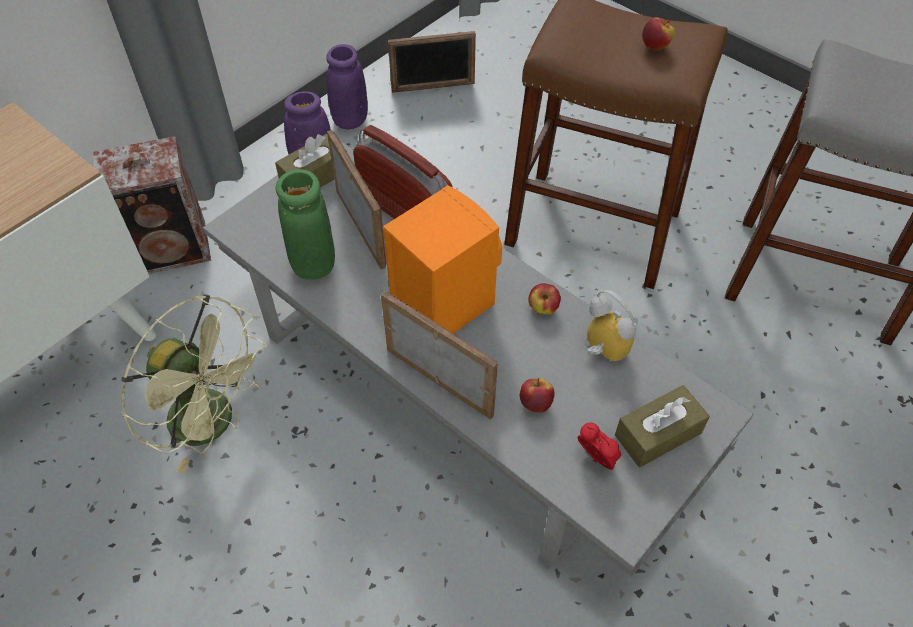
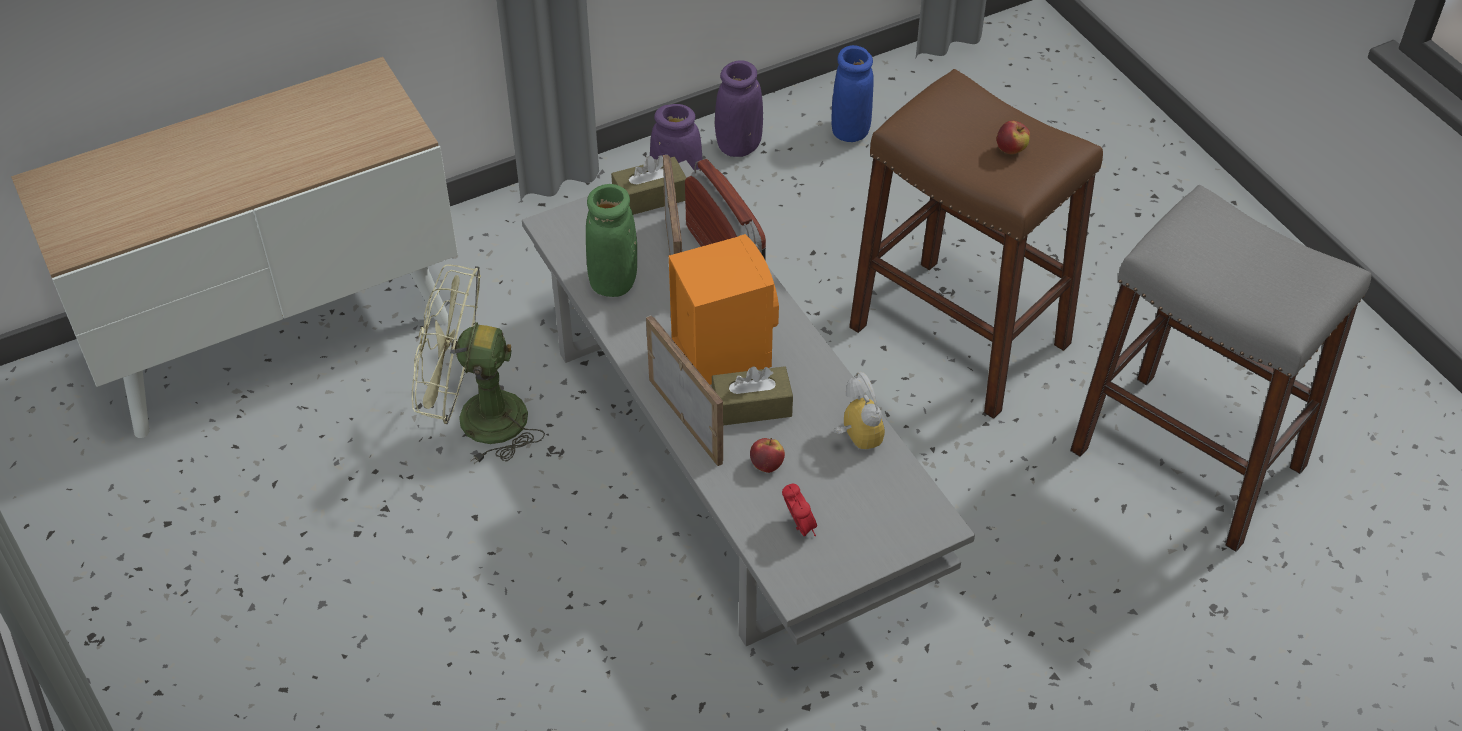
camera: 20 degrees right, 5 degrees down
speaker [93,136,211,274] -> none
green fan [121,294,267,474] -> green fan turned 135 degrees clockwise [412,264,545,464]
picture frame [388,31,476,93] -> blue vase [831,45,874,142]
apple [528,283,561,315] -> none
brown tissue box [615,385,710,467] -> brown tissue box moved to [712,366,793,426]

